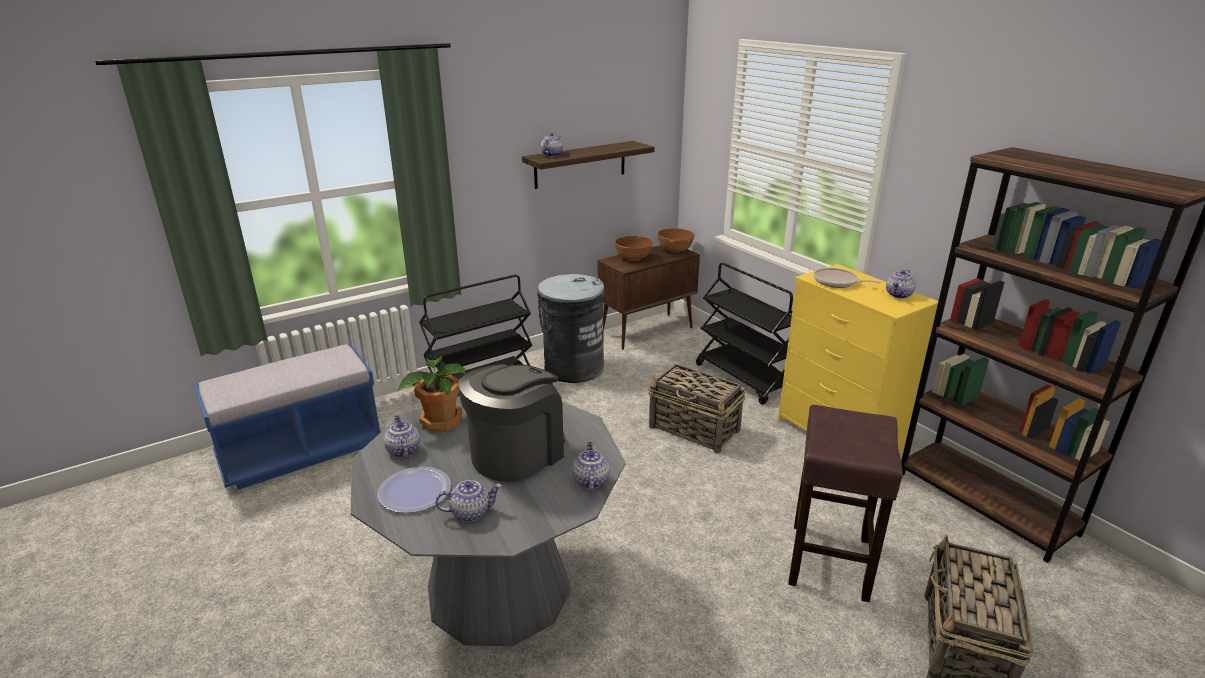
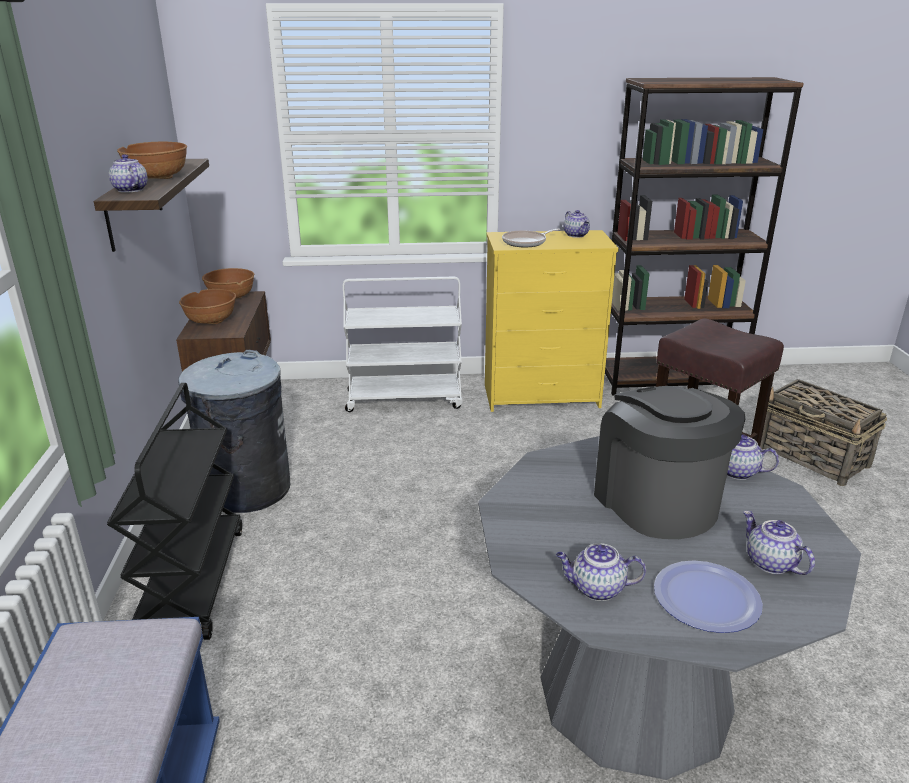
camera: 60 degrees left, 0 degrees up
potted plant [397,356,465,432] -> none
teapot [435,480,502,522] -> teapot turned 45 degrees counterclockwise [743,511,815,575]
basket [648,364,746,454] -> none
black cart [696,263,793,405] -> white cart [343,277,463,412]
none -> brown bowl [117,142,187,179]

